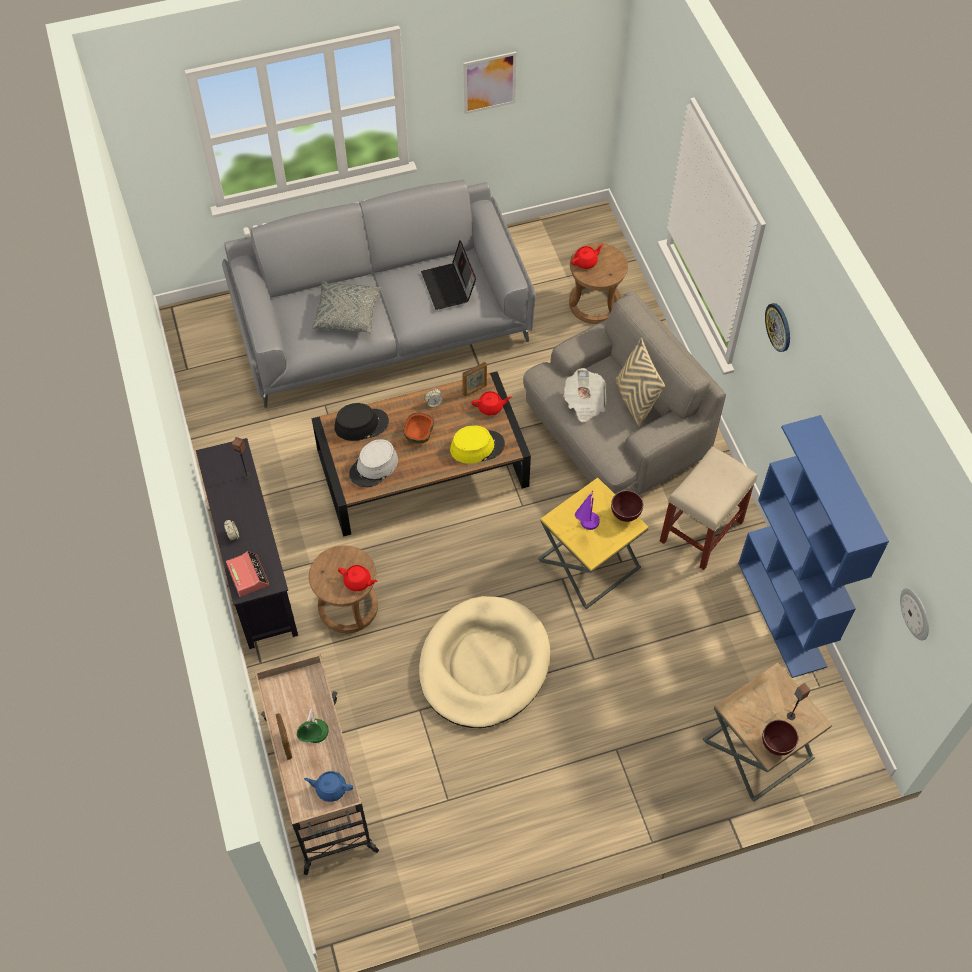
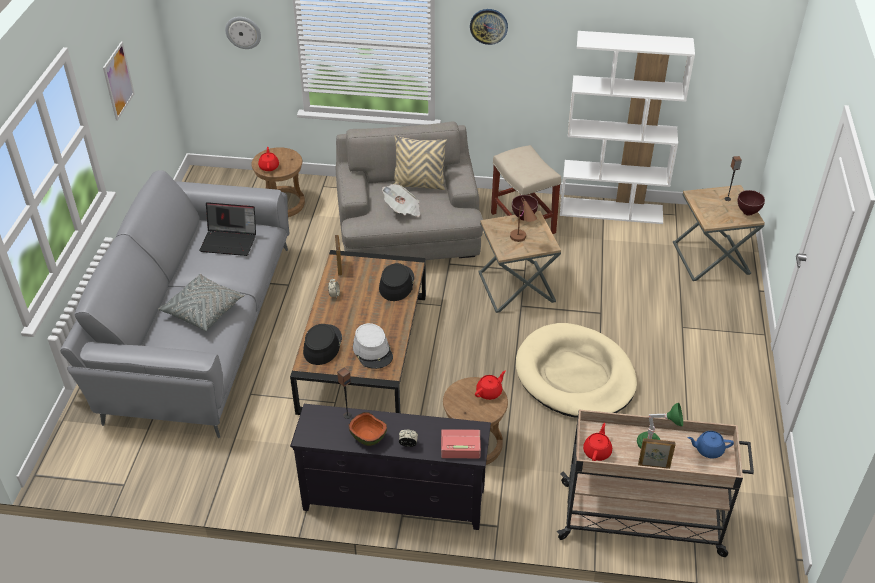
camera: 65 degrees left, 15 degrees down
blue teapot [304,771,353,802] -> blue teapot turned 60 degrees clockwise [688,431,734,459]
bowl [403,413,434,443] -> bowl moved to [349,412,387,446]
yellow hat [450,425,505,464] -> black hat [379,263,415,301]
red teapot [472,391,512,415] -> red teapot moved to [583,423,612,461]
yellow side table [538,478,648,609] -> brown side table [478,211,561,313]
purple table lamp [575,491,600,530] -> brown table lamp [510,197,537,242]
blue bookcase [738,415,889,678] -> white bookcase [560,31,695,224]
wall clock [900,588,929,641] -> wall clock moved to [225,17,261,49]

